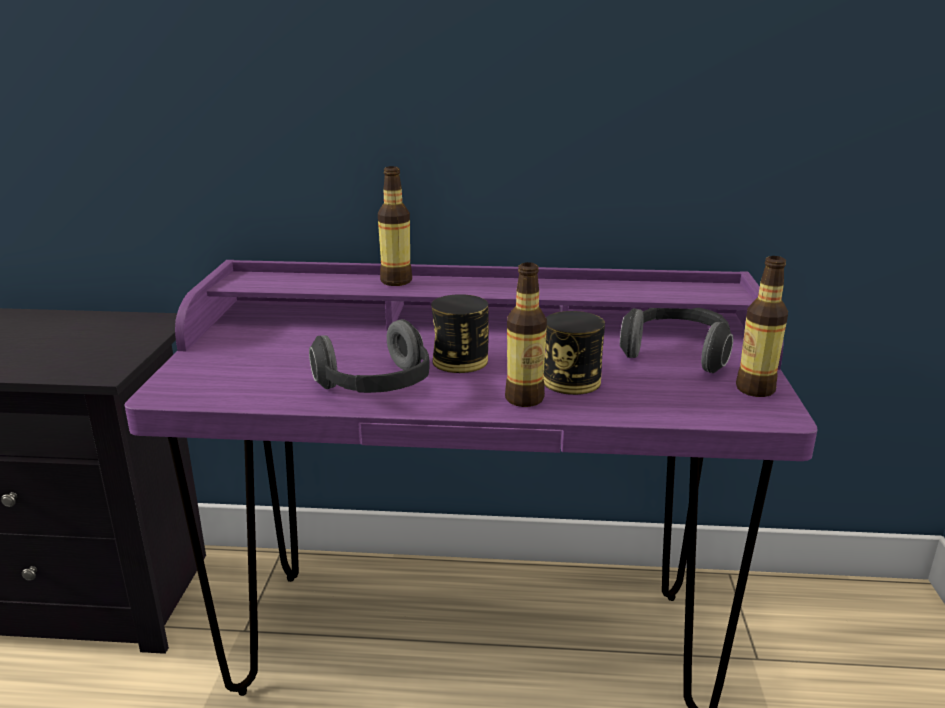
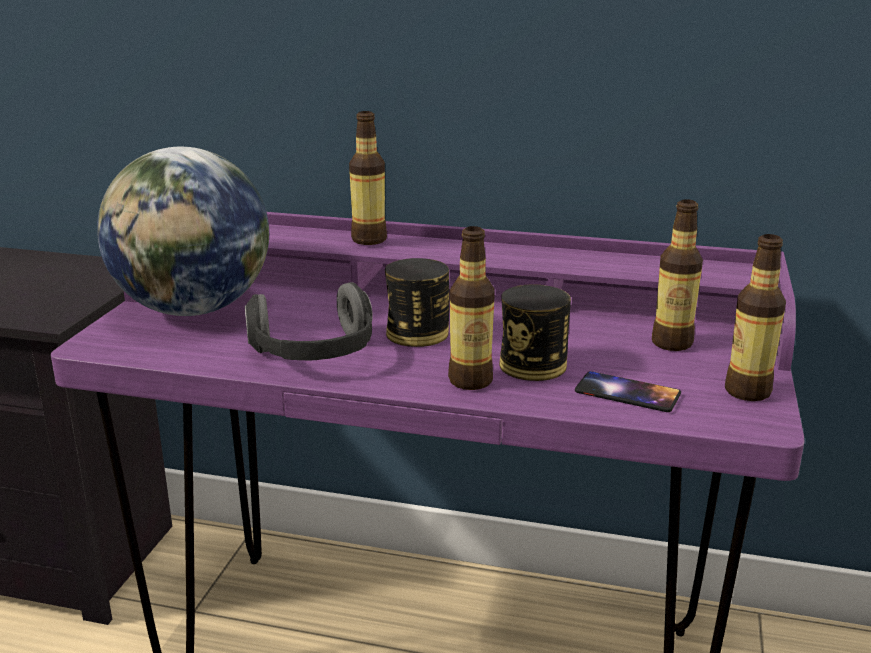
camera: 10 degrees right, 0 degrees up
headphones [620,308,733,373] -> bottle [652,199,703,351]
none -> globe [97,147,269,316]
none -> phone [575,371,681,412]

